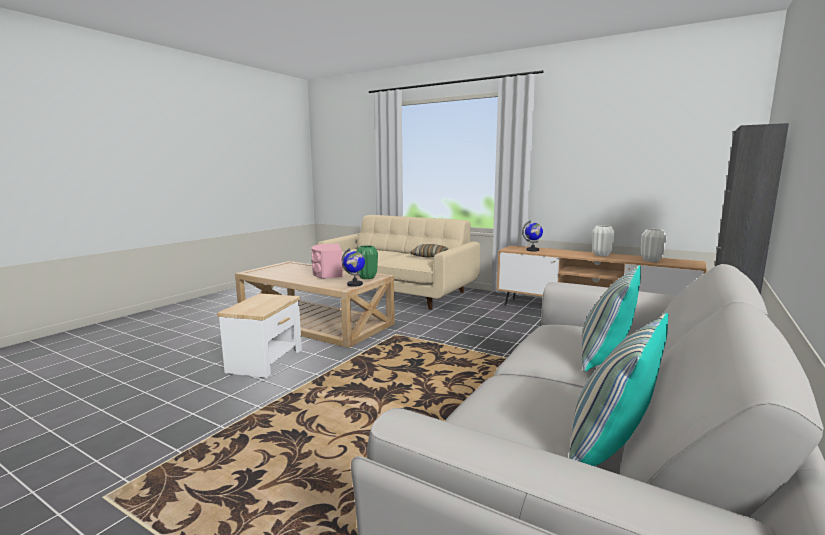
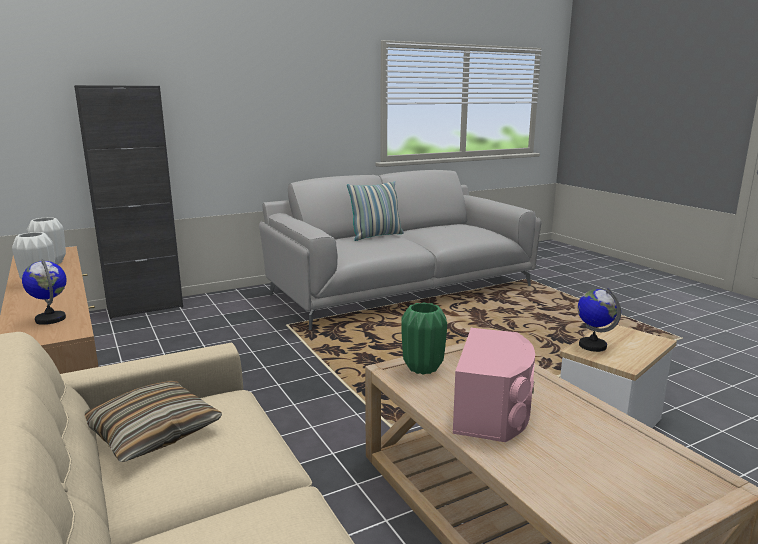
camera: 150 degrees left, 5 degrees up
globe [342,248,365,287] -> globe moved to [578,288,621,352]
pillow [569,313,668,466] -> none

